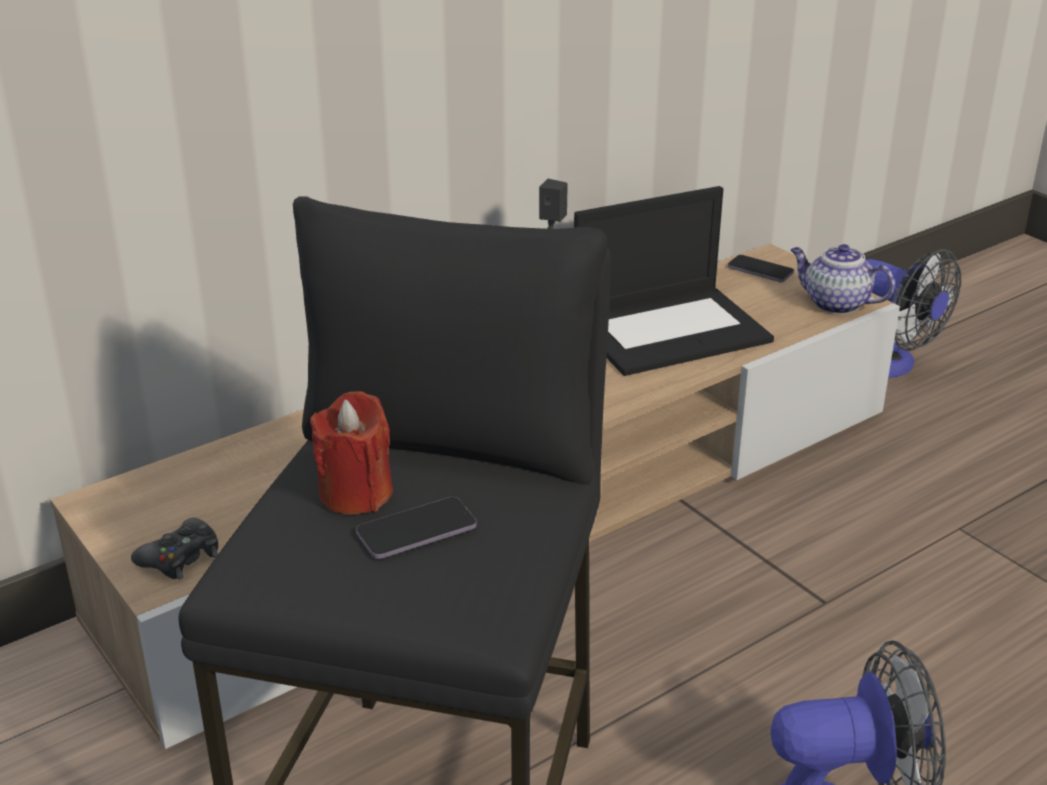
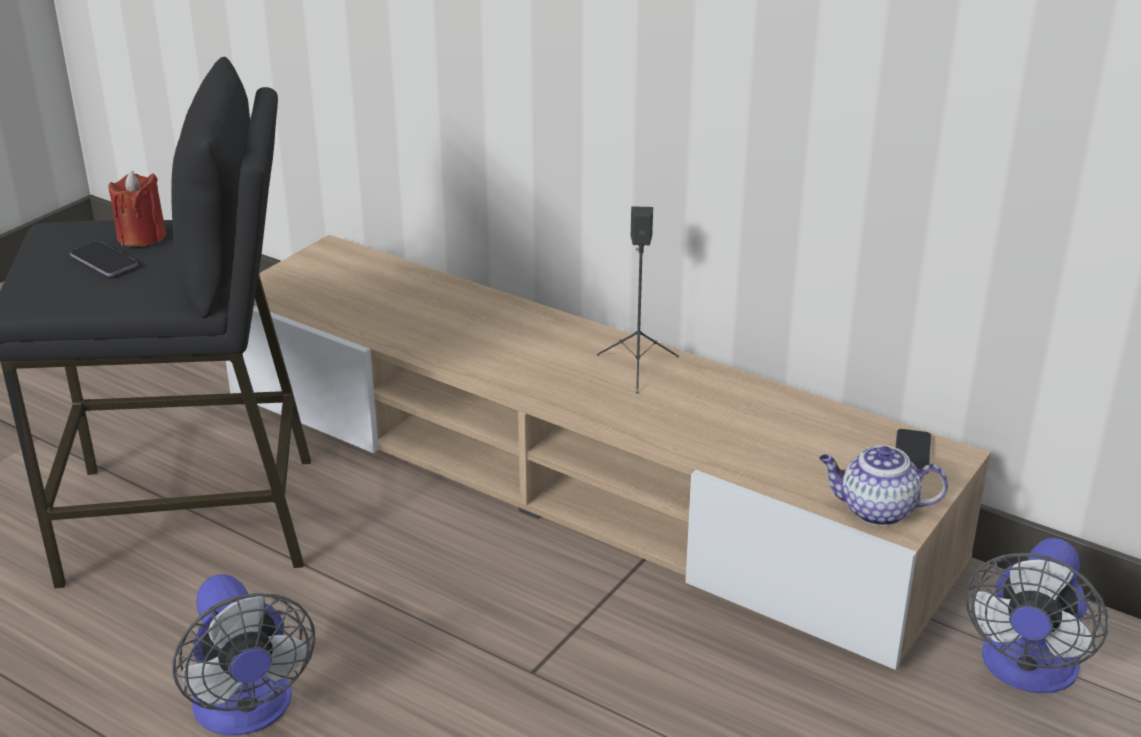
camera: 70 degrees right, 0 degrees up
black game controller [131,517,218,579] -> none
laptop [574,186,774,376] -> none
teapot [790,244,895,315] -> teapot turned 90 degrees counterclockwise [819,445,948,526]

